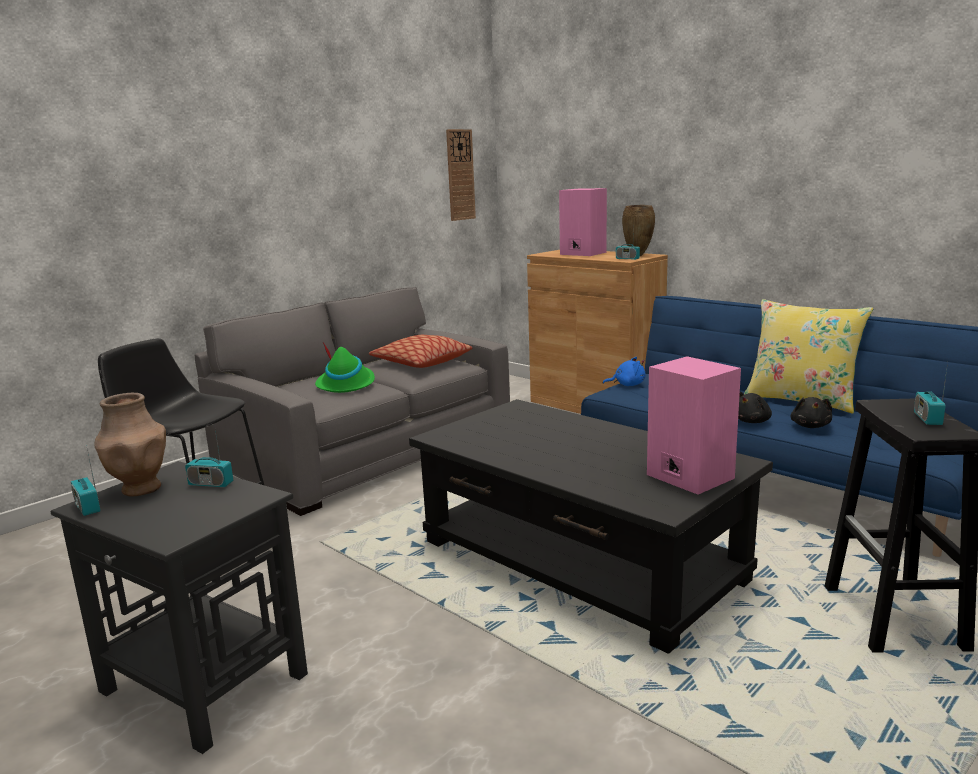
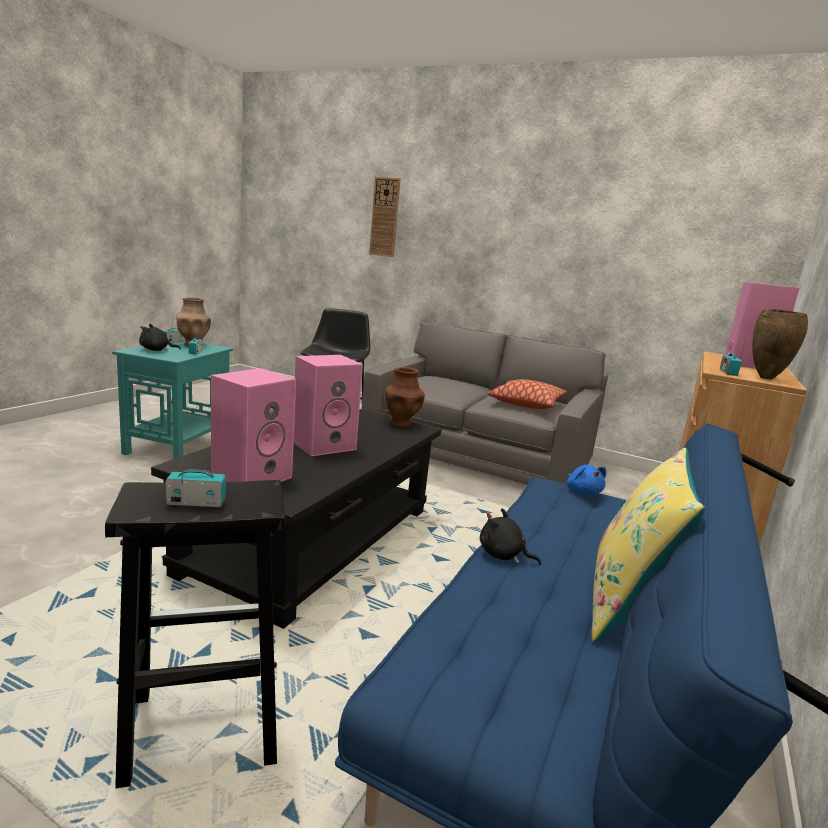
camera: 70 degrees right, 0 degrees up
black side table [50,461,308,754] -> turquoise side table [112,341,233,459]
green hat [315,342,375,393] -> none
wall clock [446,129,476,221] -> wall clock moved to [369,177,401,257]
black plush toy [791,397,832,428] -> black plush toy moved to [139,324,181,351]
none -> pink speaker [294,355,363,457]
none -> brown vase [385,367,425,427]

